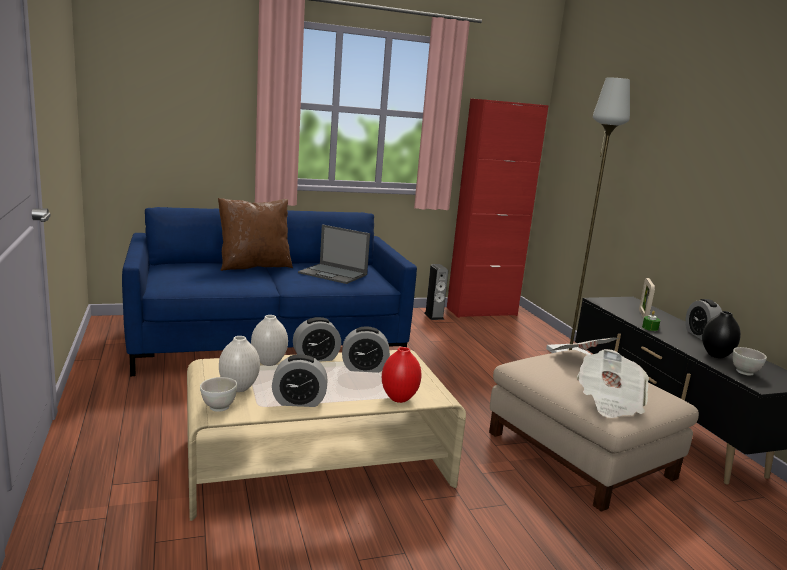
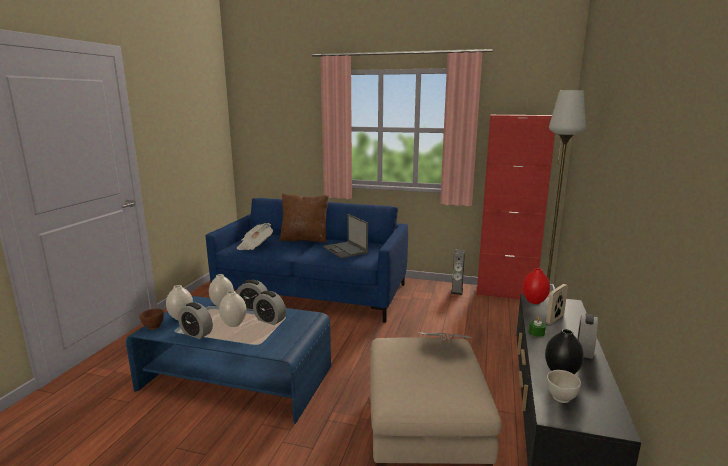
camera: 35 degrees right, 0 degrees up
beige coffee table [187,350,466,521] -> blue coffee table [126,296,331,424]
white bowl [200,377,237,412] -> brown bowl [139,308,164,330]
red vase [382,347,421,403] -> red vase moved to [523,268,550,304]
newspaper [577,349,649,418] -> newspaper moved to [237,223,273,250]
none -> white vase [219,290,246,327]

